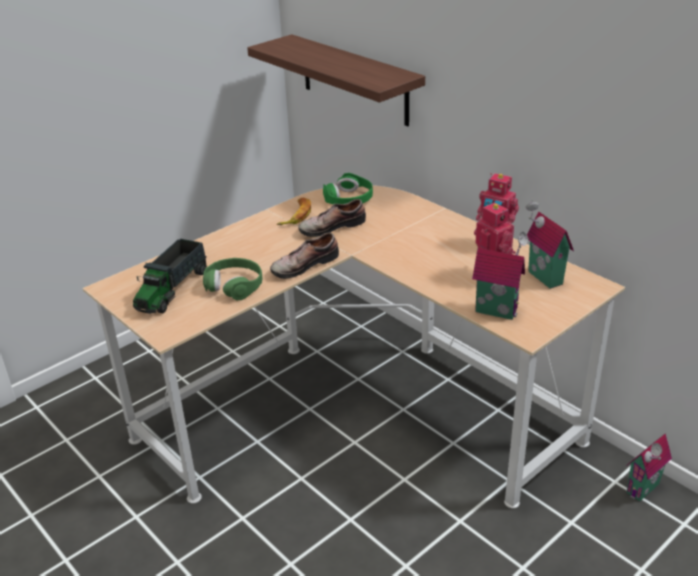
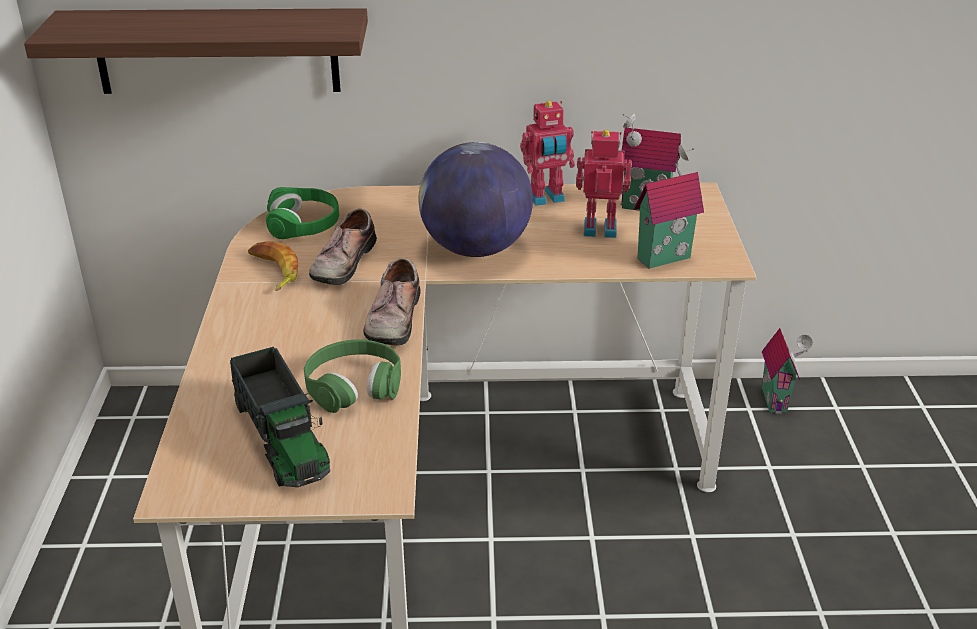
camera: 50 degrees left, 0 degrees up
none -> globe [418,142,533,257]

